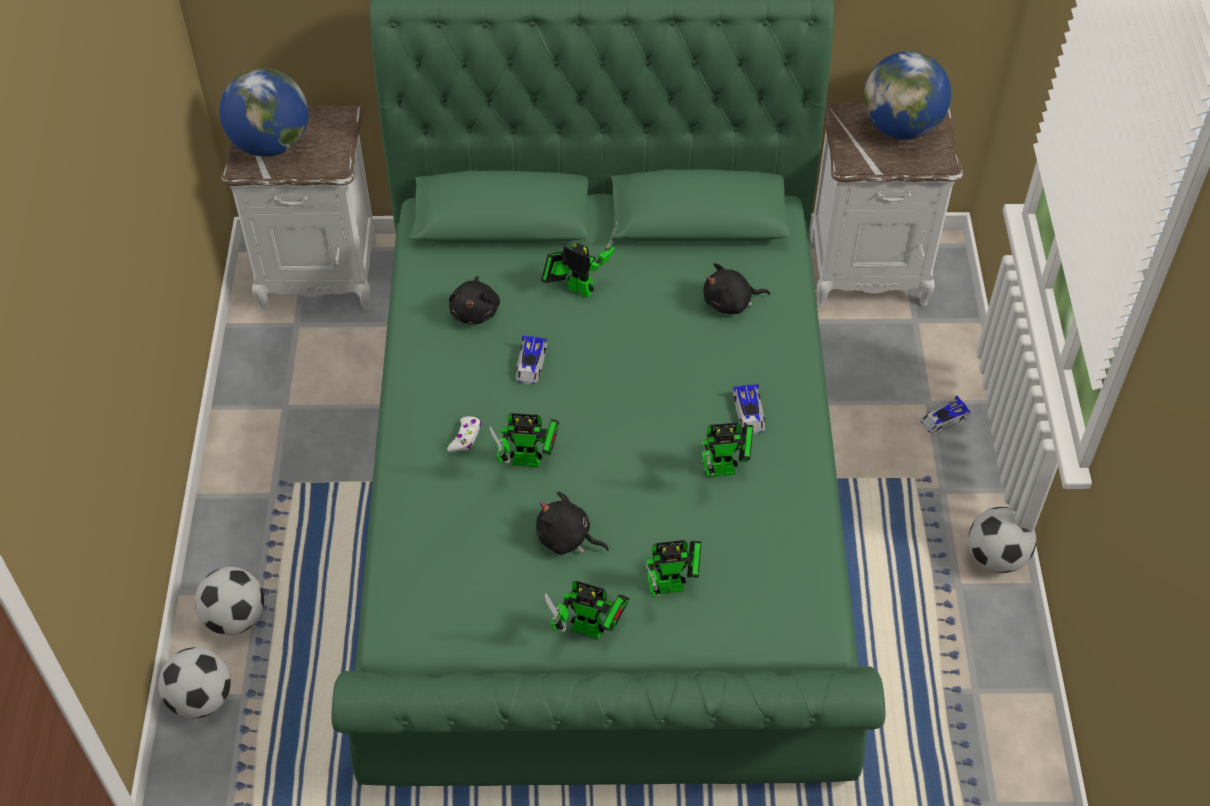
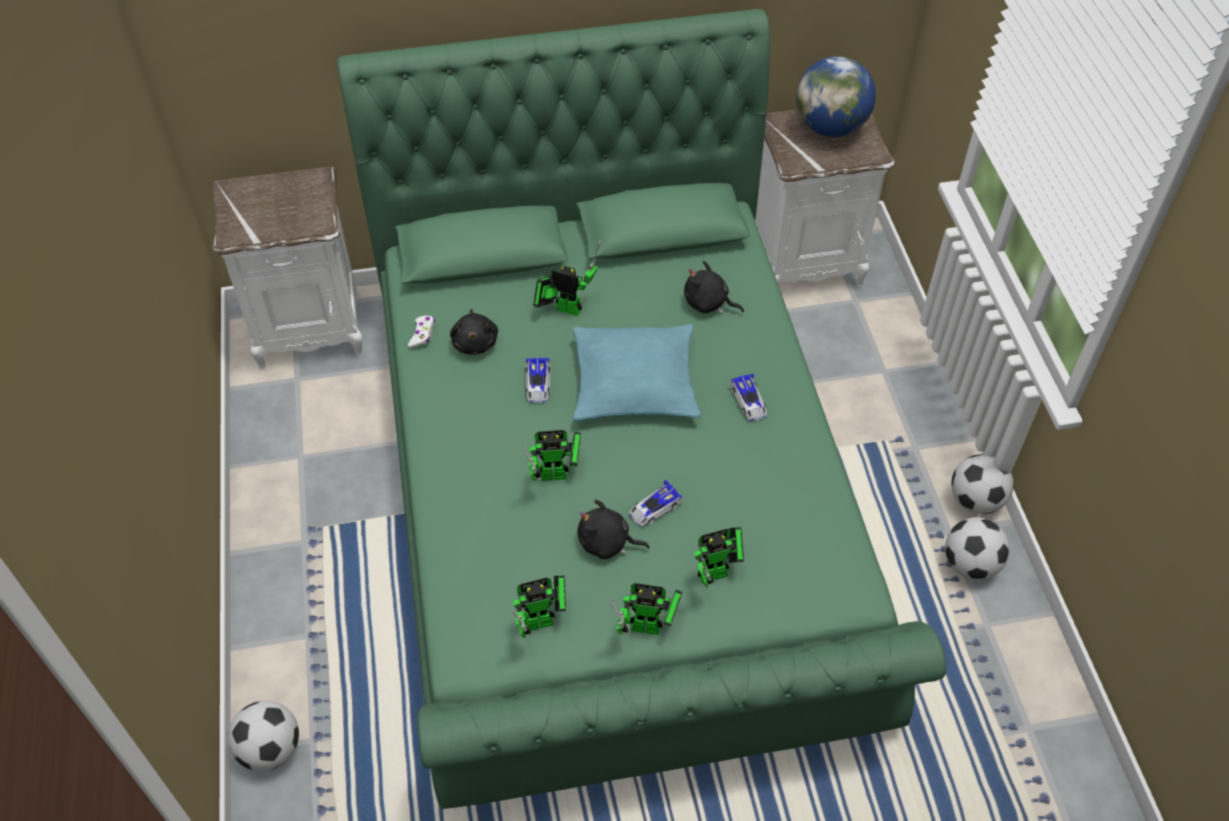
camera: 10 degrees left, 0 degrees up
football [195,567,264,635] -> football moved to [945,517,1010,580]
globe [220,68,309,157] -> none
white game controller [447,416,481,452] -> white game controller moved to [408,316,435,348]
toy robot [701,423,754,477] -> toy robot moved to [511,575,566,638]
black plush toy [703,263,770,314] -> black plush toy turned 45 degrees clockwise [684,261,744,314]
toy car [921,395,971,433] -> toy car moved to [629,480,683,527]
none -> turquoise pillow [573,324,701,421]

